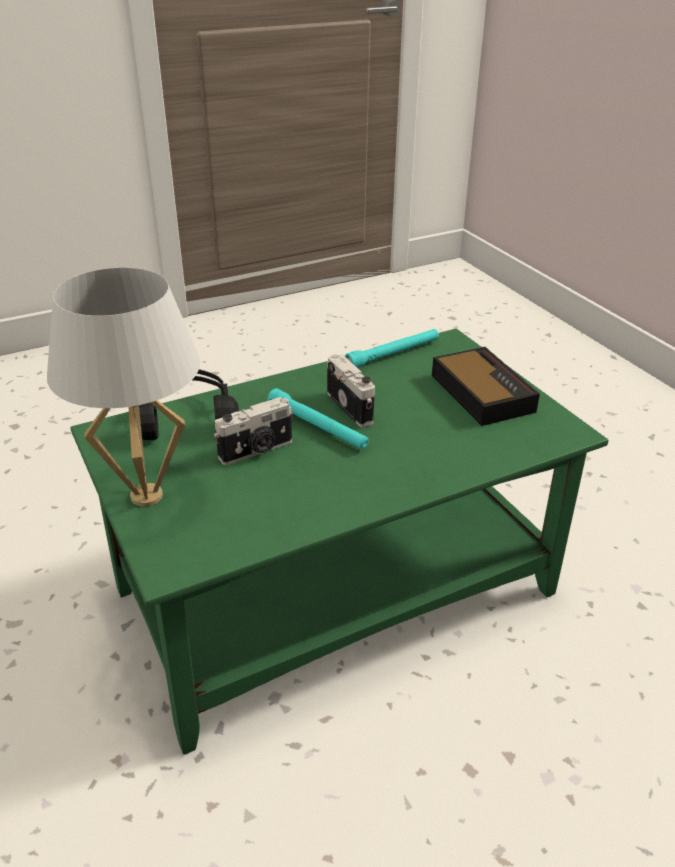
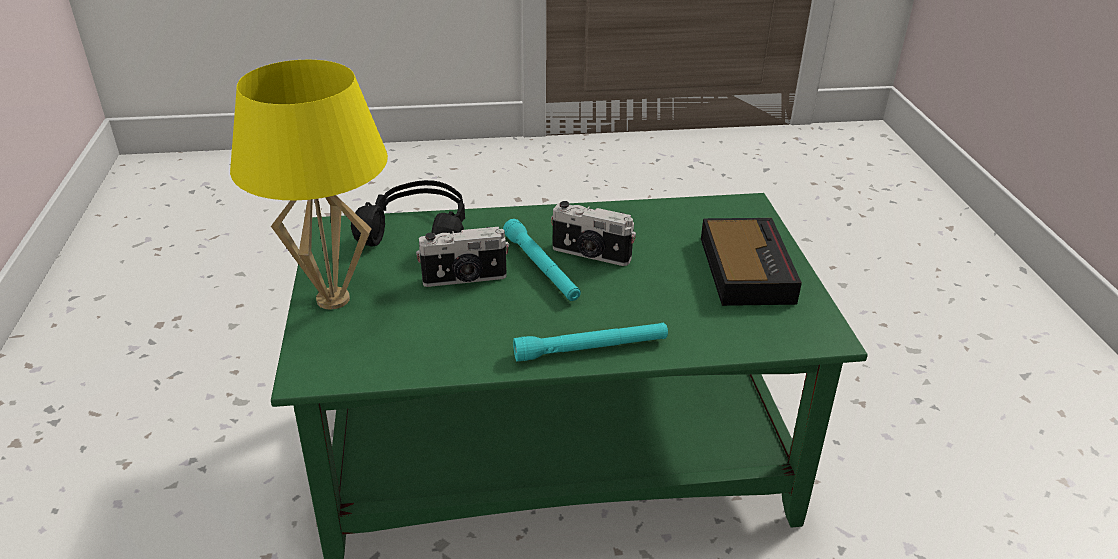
camera: 20 degrees right, 0 degrees up
white table lamp [47,268,200,506] -> yellow table lamp [230,60,388,309]
camera [327,354,375,427] -> camera turned 120 degrees clockwise [551,201,636,266]
turquoise flashlight [345,329,439,368] -> turquoise flashlight moved to [513,323,668,362]

